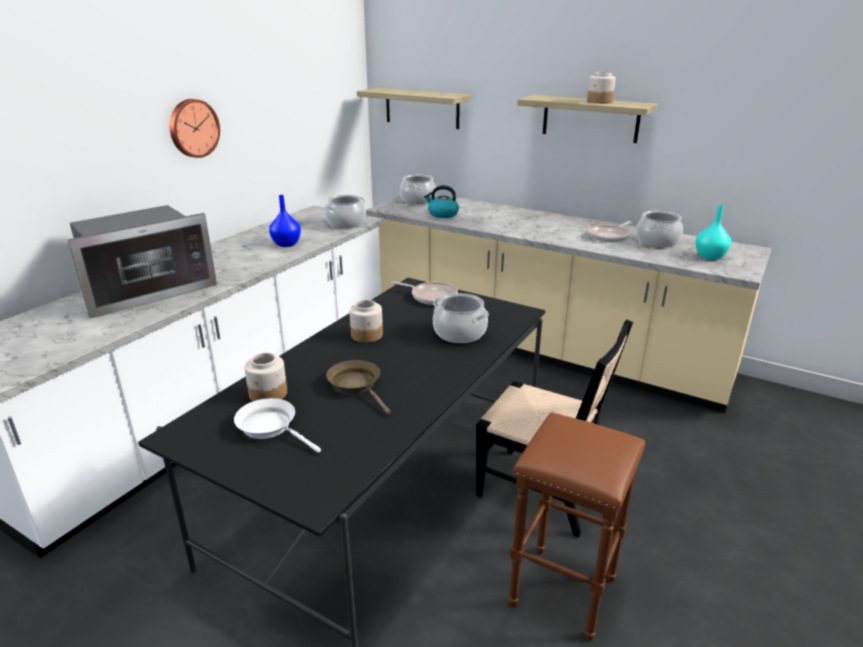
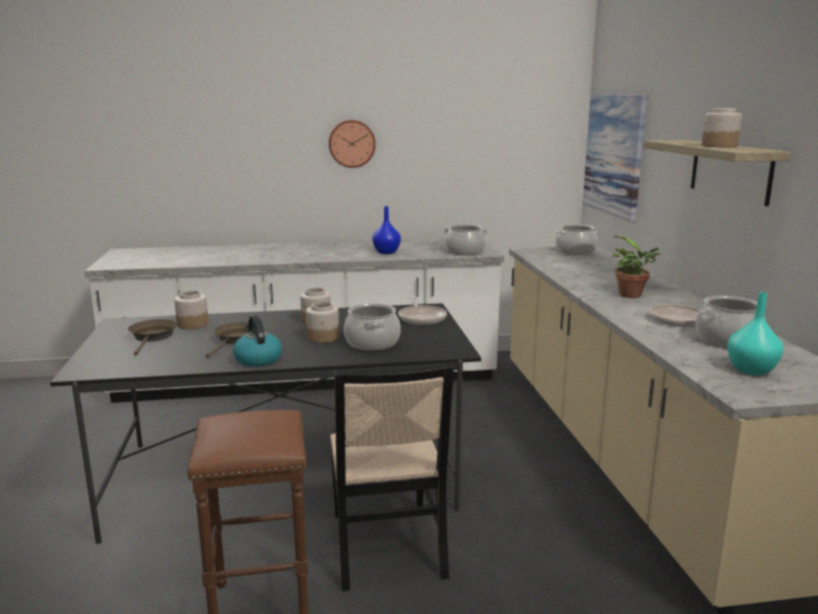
camera: 50 degrees right, 10 degrees down
microwave [68,205,217,319] -> none
white frying pan [234,398,321,453] -> brown frying pan [128,319,177,355]
shelf [357,88,471,129] -> picture [583,95,647,222]
kettle [424,185,459,218] -> kettle moved to [233,315,282,367]
none -> jar [306,302,339,343]
none -> potted plant [612,236,662,298]

